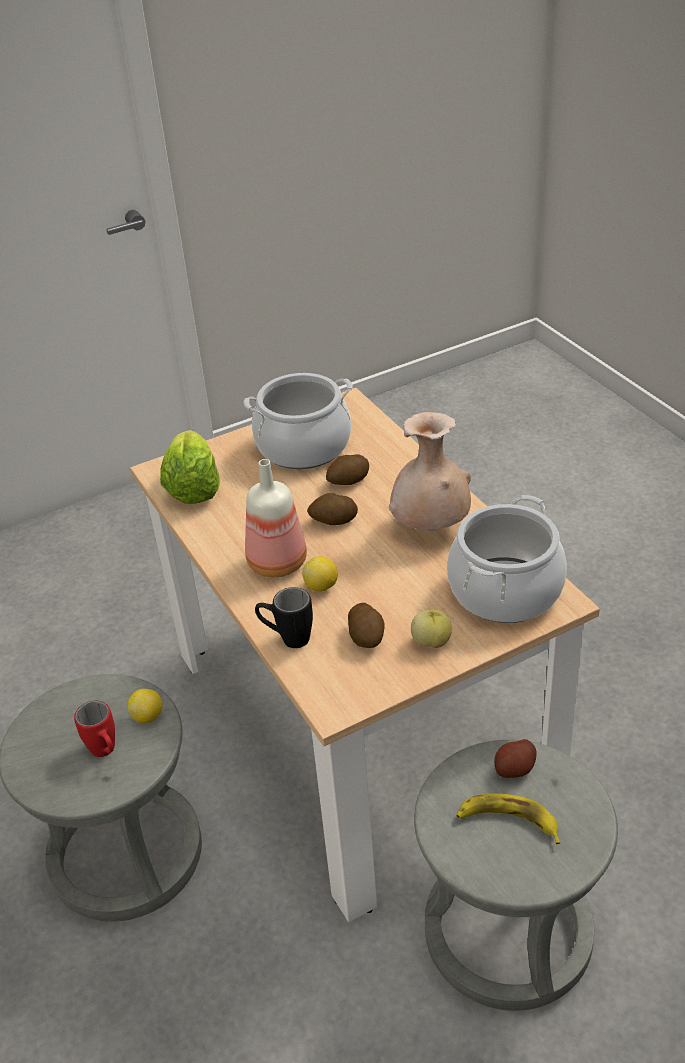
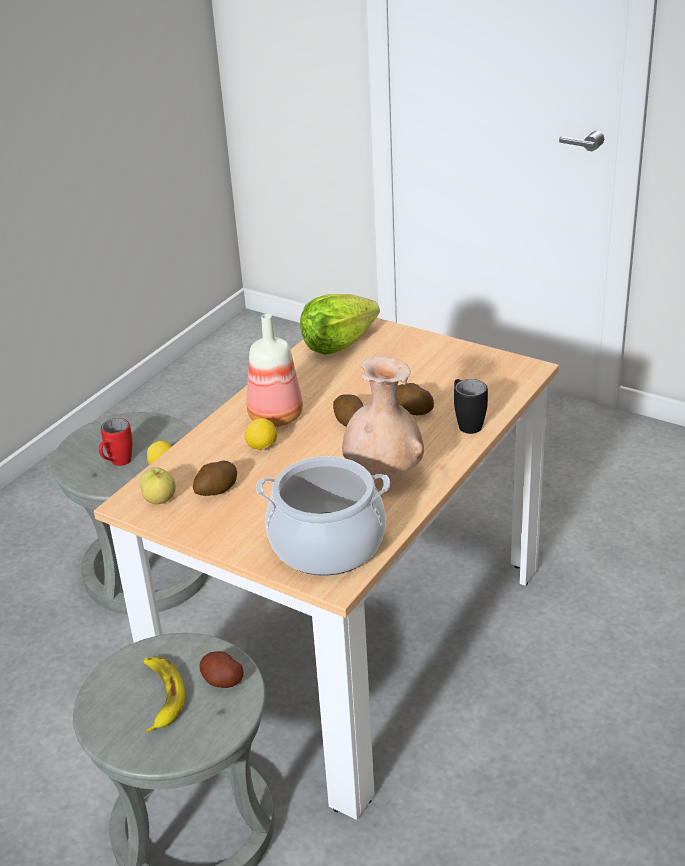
camera: 60 degrees right, 5 degrees down
cooking pot [244,373,353,469] -> none
black mug [255,587,313,648] -> black mug moved to [454,379,488,434]
apple [411,610,452,648] -> apple moved to [140,467,176,504]

